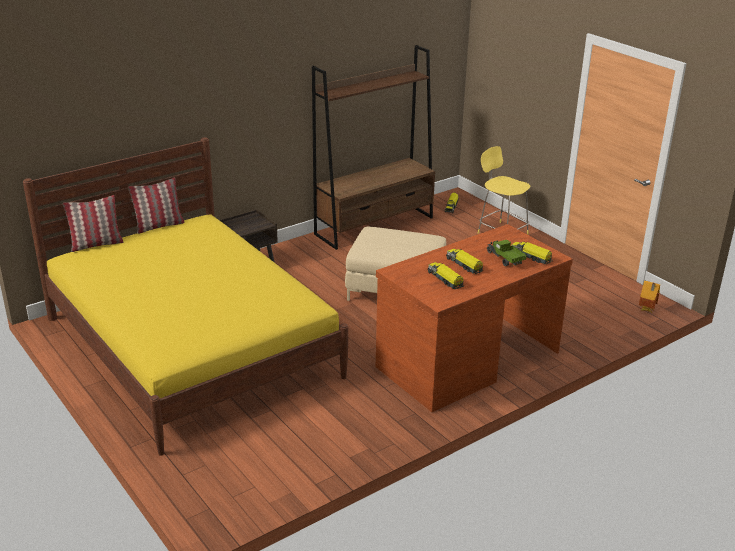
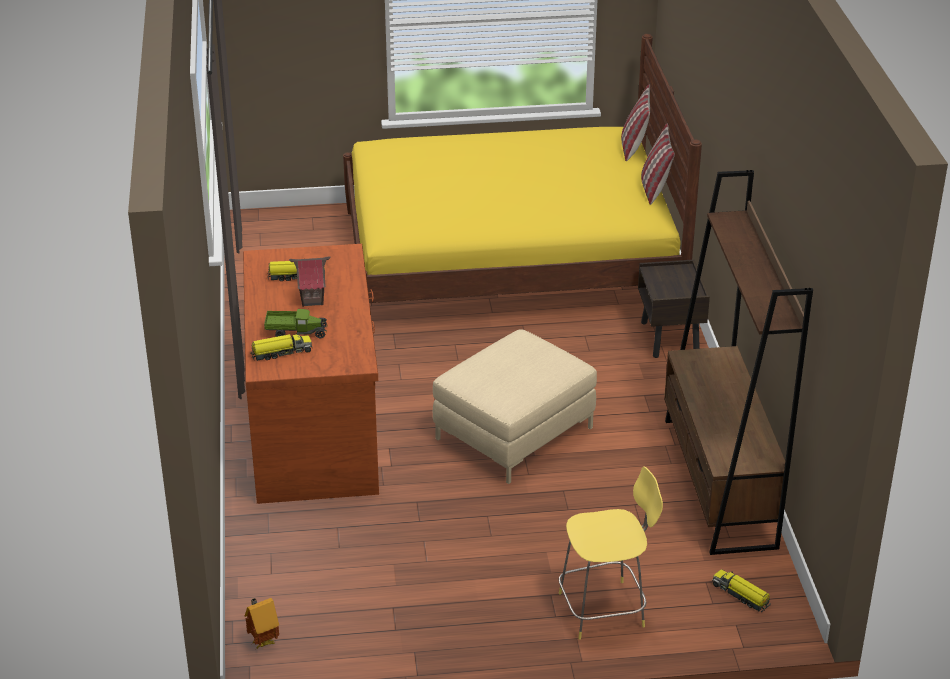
camera: 120 degrees right, 5 degrees up
toy truck [446,249,484,274] -> toy house [289,256,330,307]

